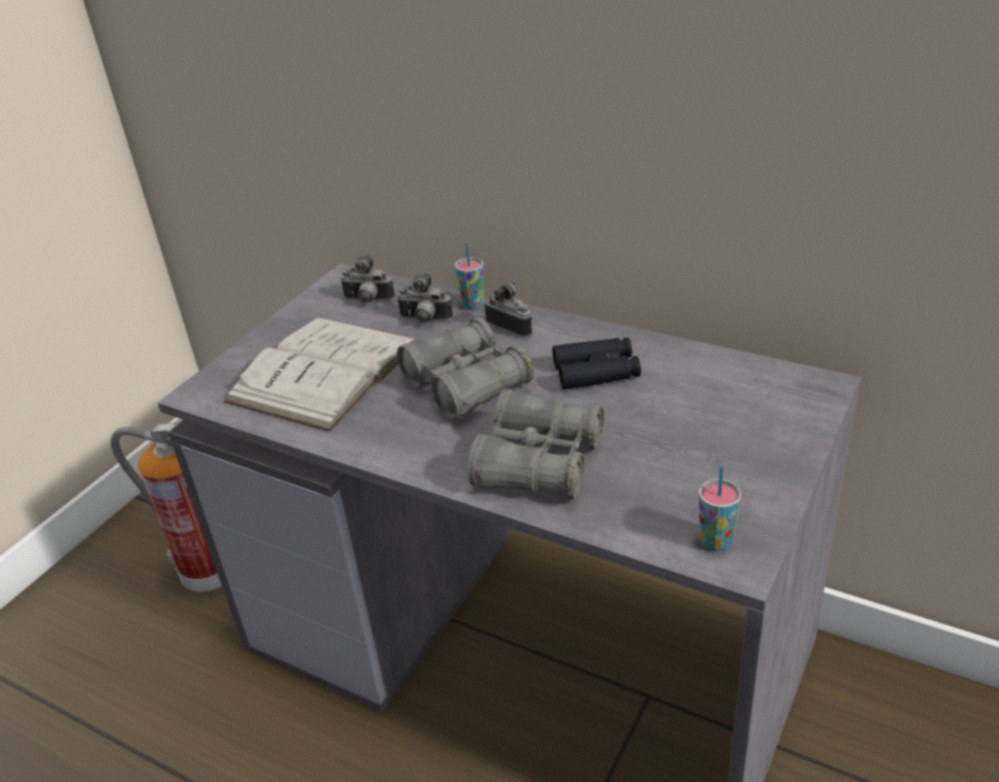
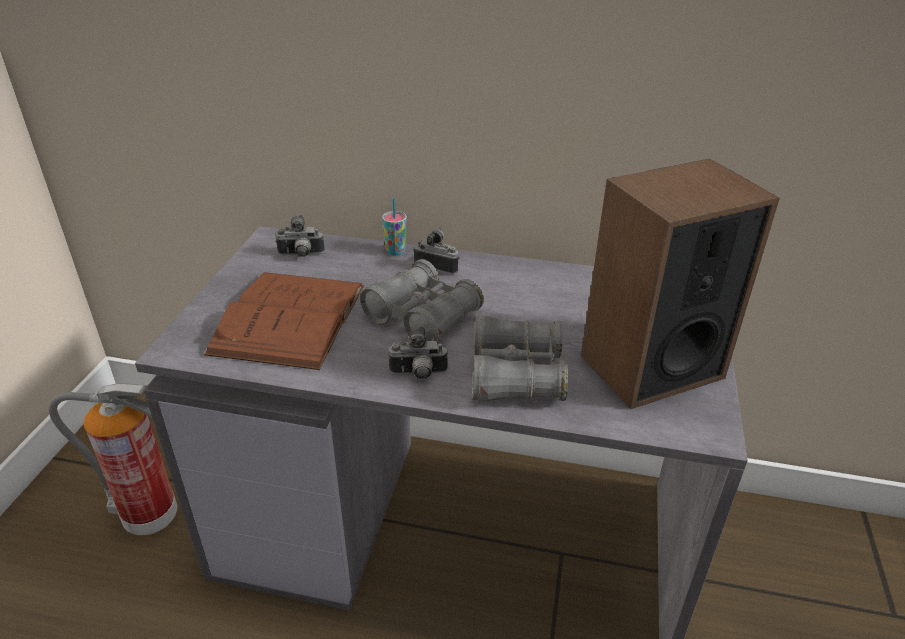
camera: 20 degrees left, 0 degrees up
white book [224,317,416,432] -> brown book [204,272,364,370]
camera [396,273,453,323] -> camera moved to [388,326,448,379]
black binoculars [552,337,641,390] -> none
cup [699,466,741,551] -> none
none -> speaker [581,159,780,409]

